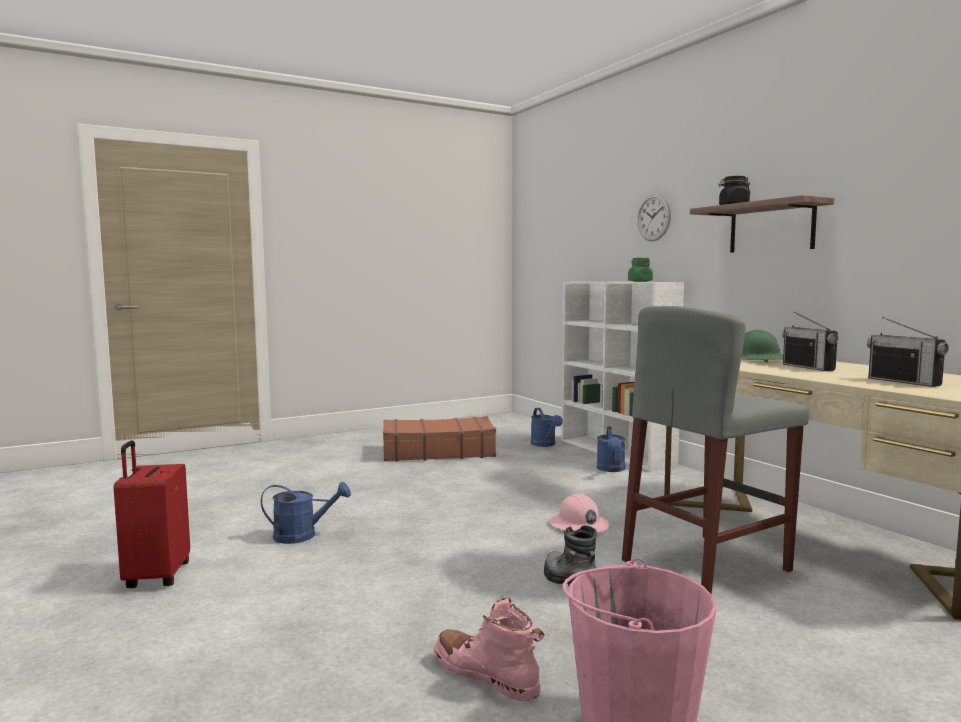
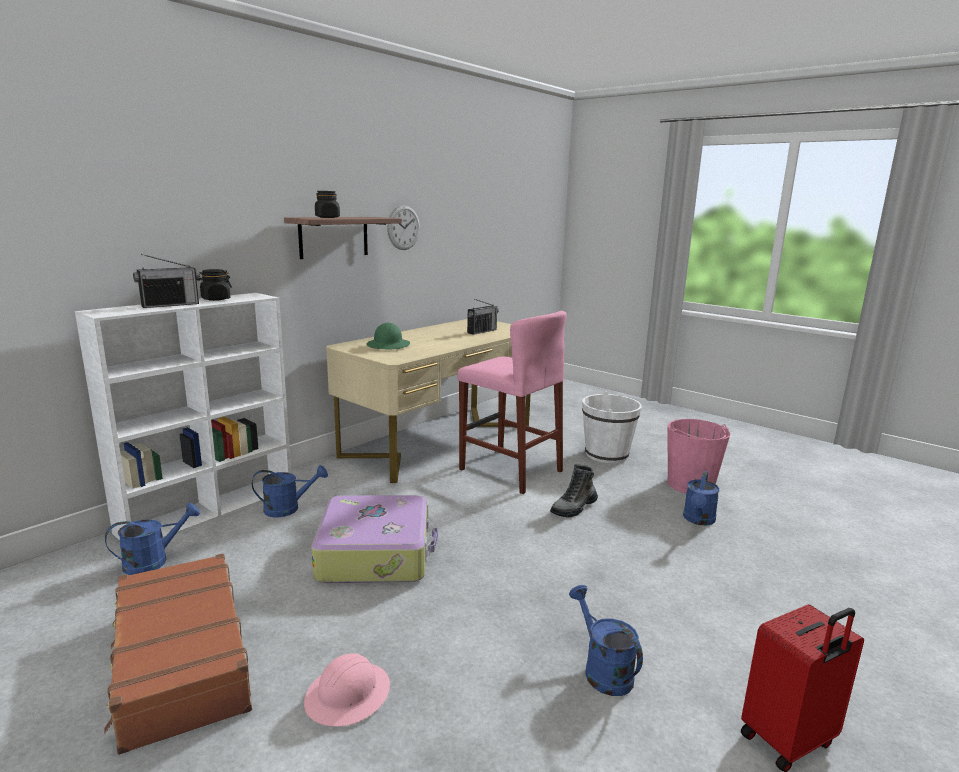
camera: 110 degrees left, 10 degrees up
pink boot [434,598,545,702] -> blue watering can [683,471,720,525]
pink hard hat [549,494,609,533] -> pink hard hat moved to [304,653,390,726]
grey stool [622,306,809,594] -> pink stool [457,311,567,494]
green jar [628,258,653,282] -> black jar [196,269,232,301]
wall clock [637,194,671,241] -> wall clock moved to [387,205,420,250]
radio [782,312,838,371] -> radio moved to [133,254,200,308]
none -> suitcase [311,495,438,583]
none -> white bucket [582,392,642,463]

